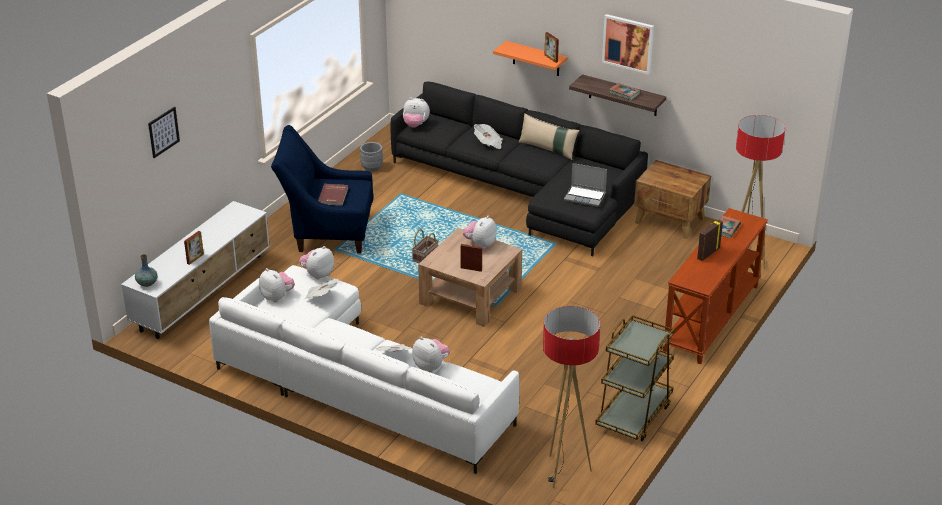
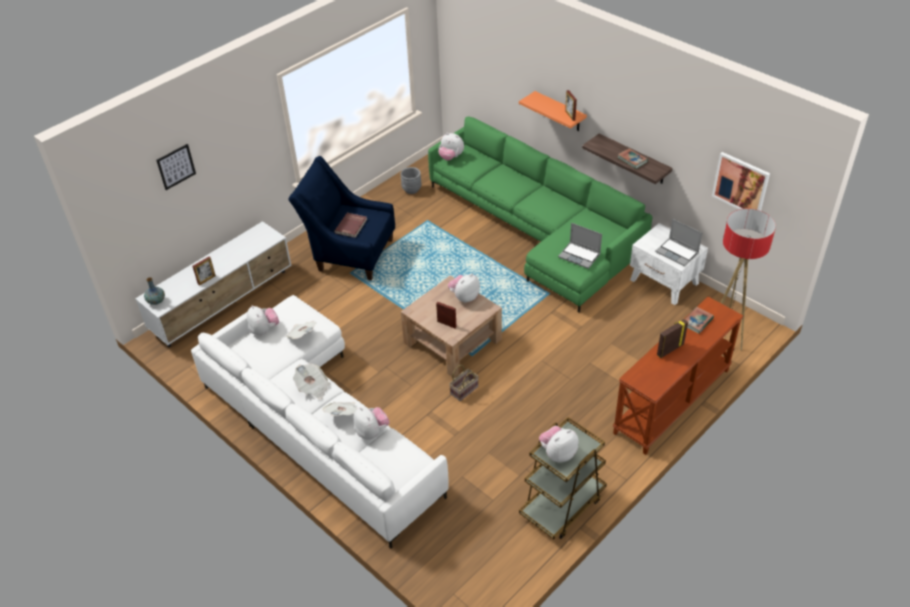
camera: 15 degrees right, 10 degrees up
plush toy [299,246,334,280] -> plush toy moved to [539,426,579,462]
black sofa [390,82,648,256] -> green sofa [428,116,652,312]
basket [412,229,439,263] -> basket moved to [449,365,479,401]
newspaper [474,124,503,149] -> newspaper moved to [293,364,330,399]
beige pillow [518,113,580,160] -> none
floor lamp [543,306,600,488] -> none
picture [602,14,654,75] -> picture moved to [712,152,770,211]
brown side table [634,160,711,239] -> white side table [630,223,708,305]
none -> laptop [655,219,702,266]

